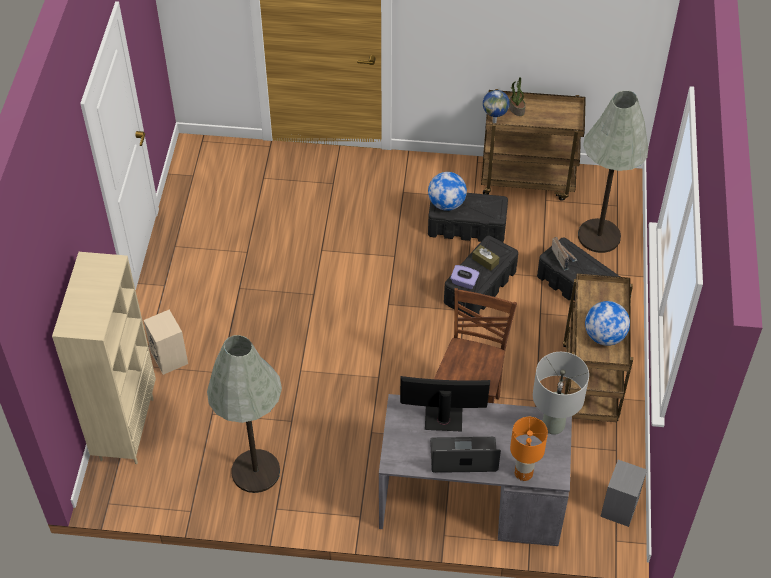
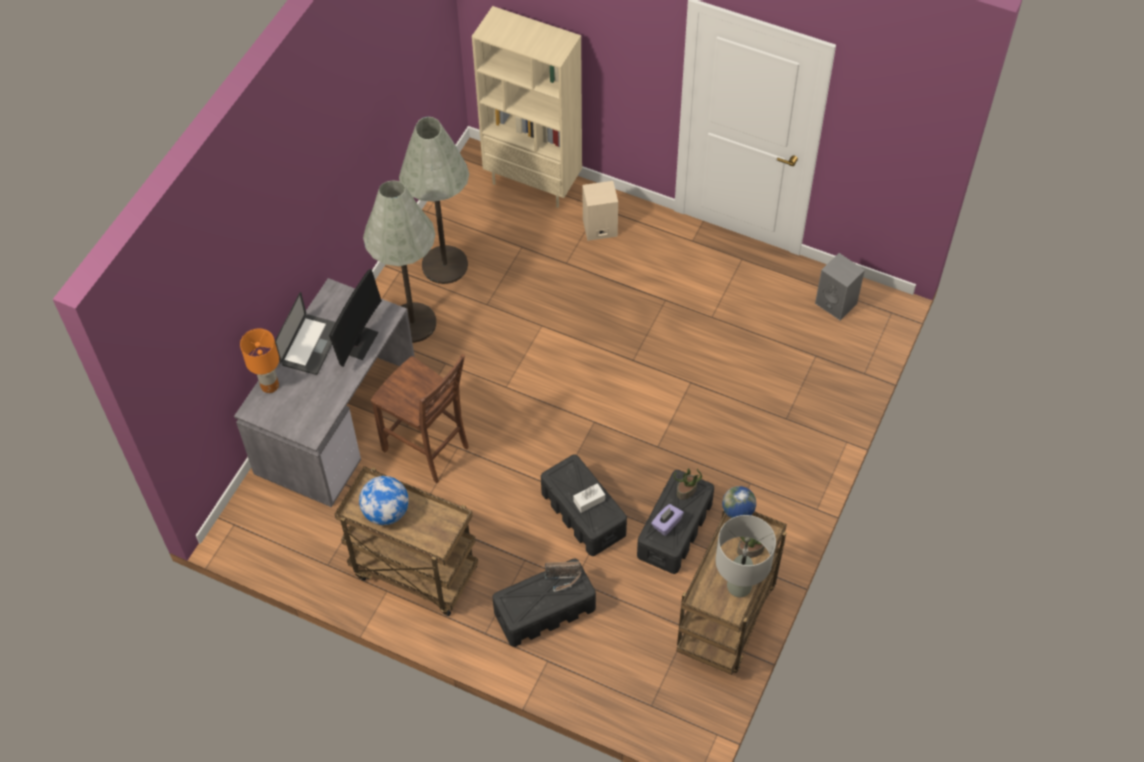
camera: 110 degrees right, 5 degrees up
globe [428,172,467,211] -> potted plant [674,468,702,500]
purple tissue box [450,265,479,289] -> purple tissue box moved to [651,504,684,536]
brown tissue box [472,245,500,271] -> white tissue box [573,483,605,513]
grey table lamp [533,352,589,435] -> grey table lamp moved to [716,515,776,597]
grey floor lamp [578,90,648,253] -> grey floor lamp moved to [363,180,436,343]
grey speaker [600,460,647,527] -> grey speaker moved to [815,253,865,320]

